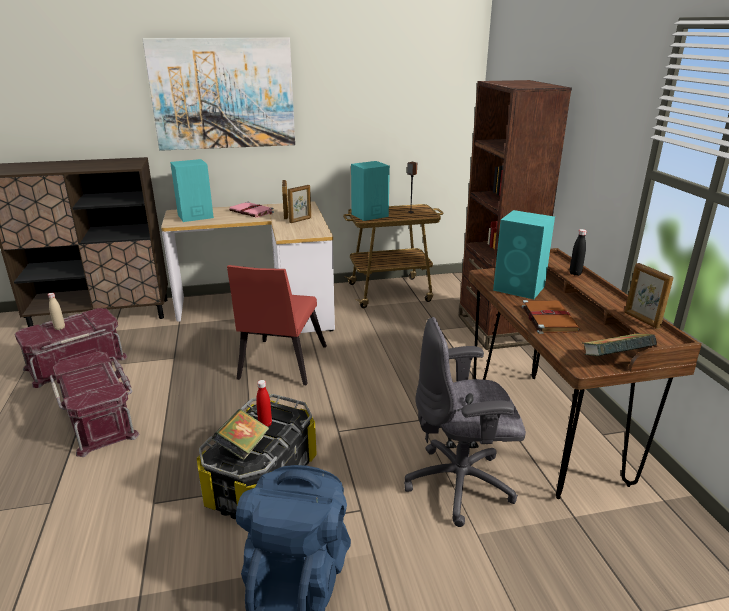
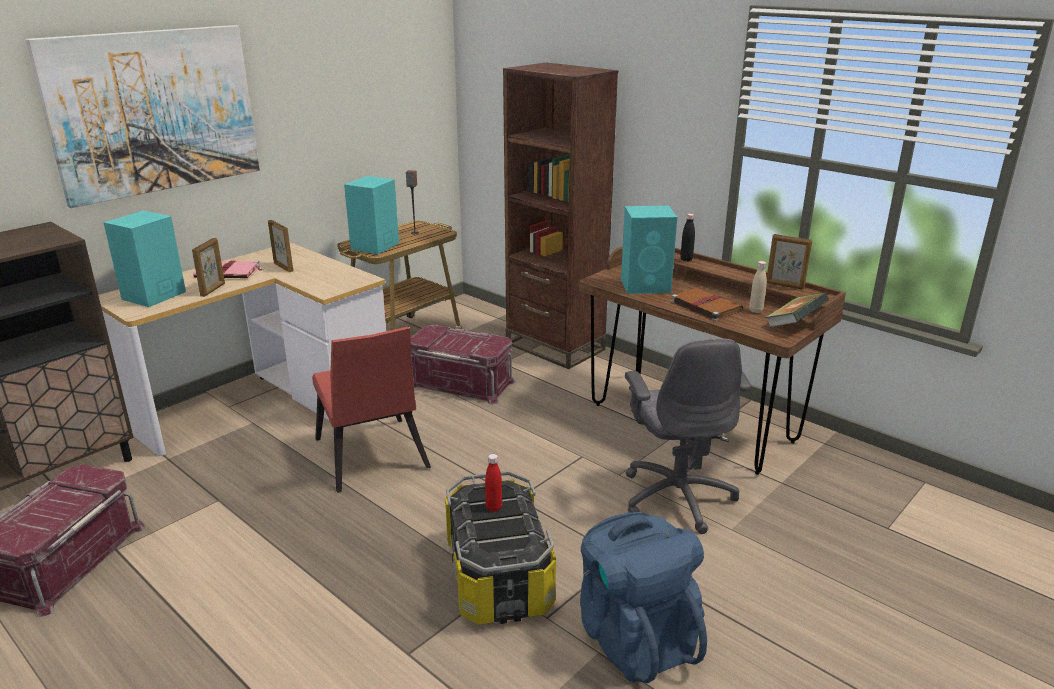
camera: 35 degrees left, 0 degrees up
beige bottle [48,293,65,330] -> beige bottle moved to [749,261,767,313]
red storage box [50,352,139,457] -> red storage box moved to [410,325,516,405]
book [212,409,269,461] -> none
picture frame [288,185,311,223] -> picture frame moved to [192,238,225,297]
grey office chair [404,317,526,527] -> grey office chair turned 60 degrees counterclockwise [625,338,751,534]

